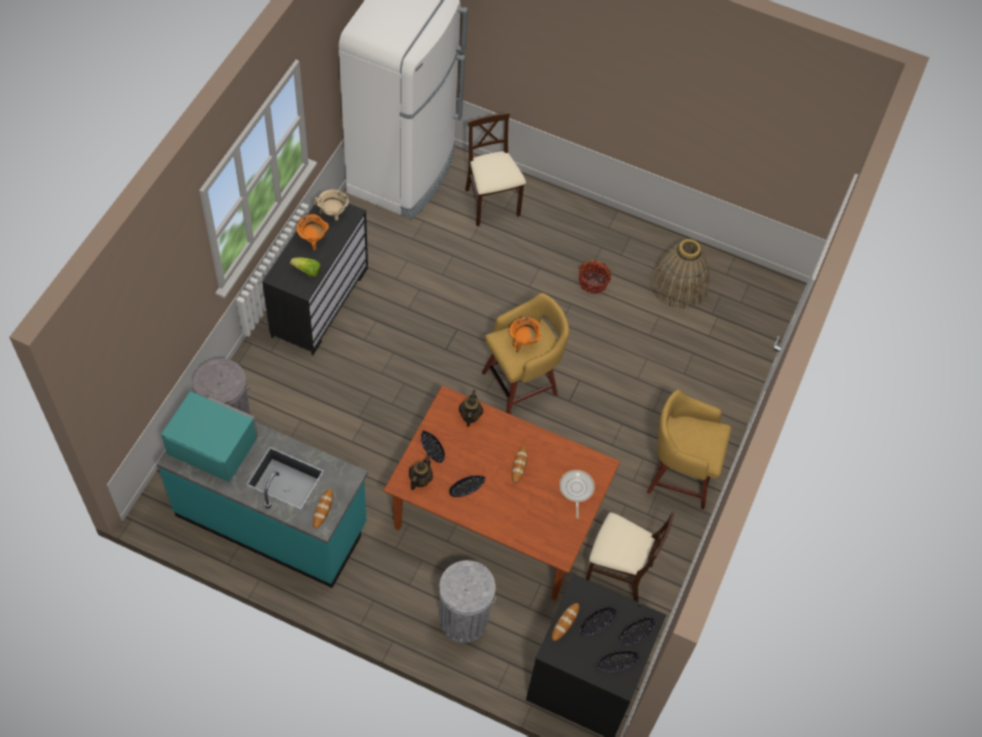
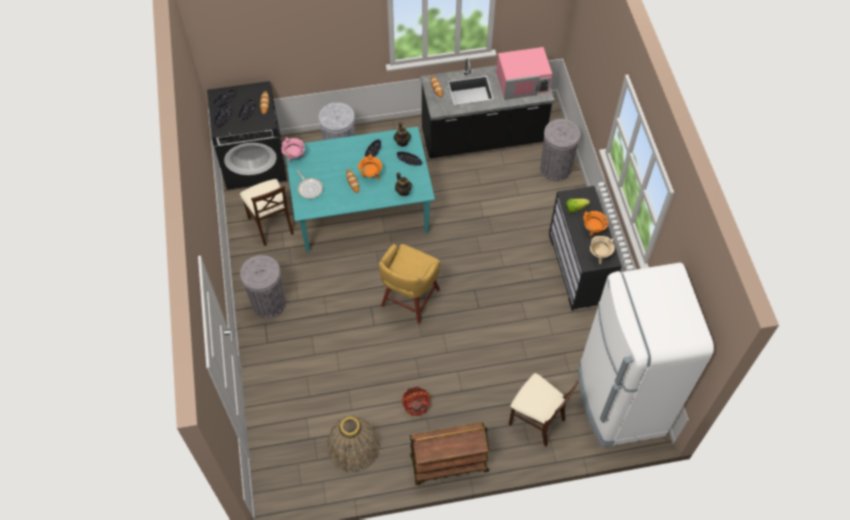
camera: 150 degrees right, 0 degrees up
turquoise counter [157,422,368,588] -> black counter [421,59,555,158]
turquoise microwave [161,391,258,482] -> pink microwave [496,47,552,100]
brown dining table [384,386,620,601] -> turquoise dining table [286,127,435,253]
orange cooking pot [509,317,541,352] -> orange cooking pot moved to [358,154,382,180]
beige chair [586,512,674,602] -> beige chair turned 105 degrees counterclockwise [240,179,294,246]
yellow stool [647,390,731,509] -> grey trash can [240,255,286,318]
none -> pink cooking pot [281,137,305,161]
none -> brown cart [410,422,489,485]

